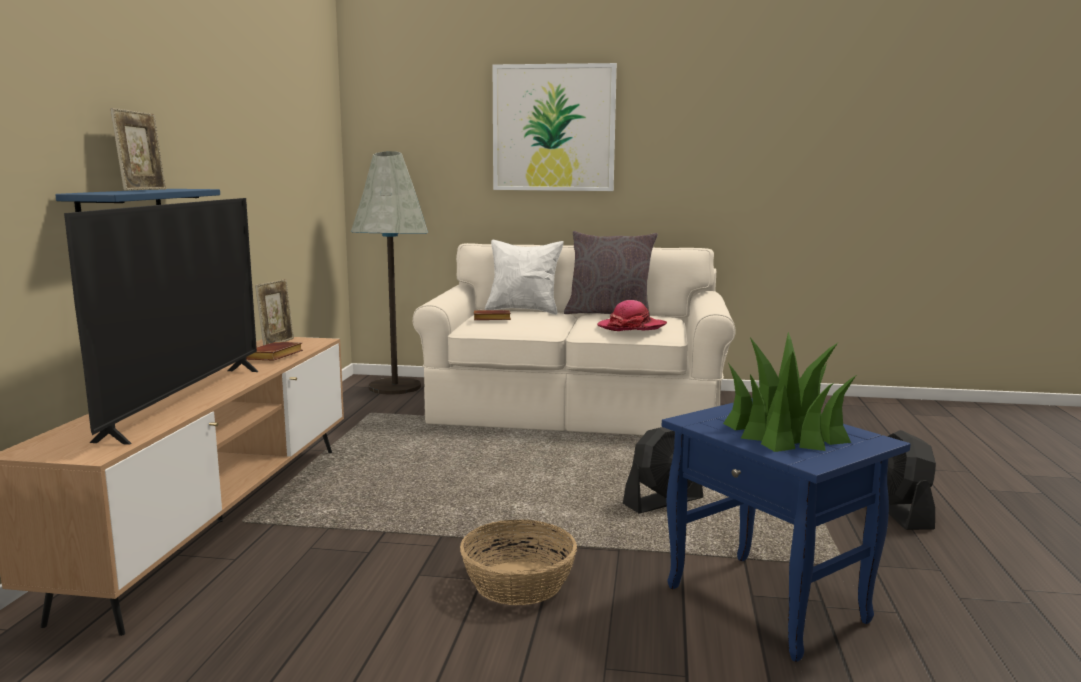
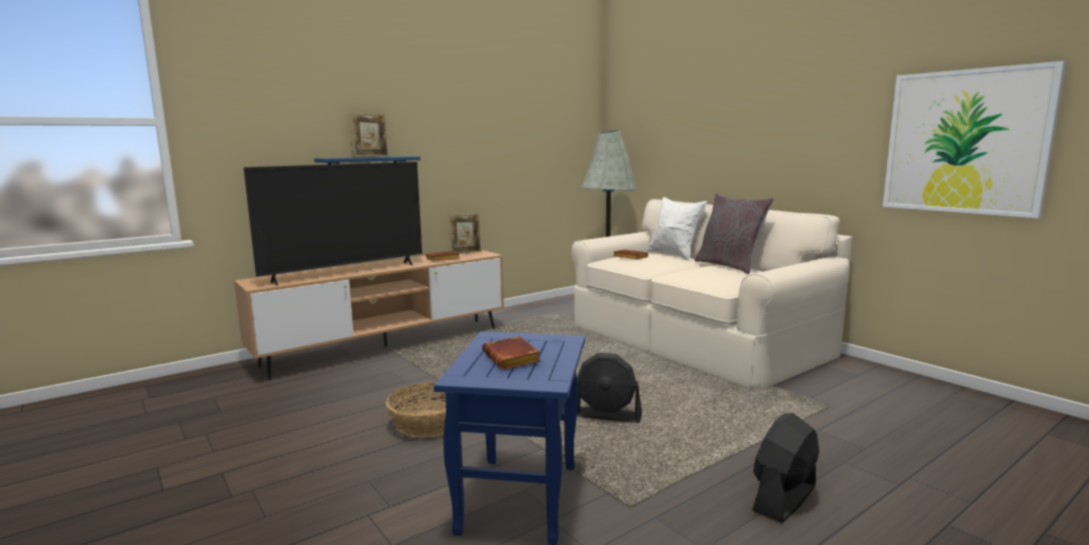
camera: 45 degrees right, 0 degrees up
picture [493,63,617,191] -> picture moved to [883,61,1066,218]
hat [597,300,667,331] -> none
potted plant [723,332,856,452] -> brown book [482,336,541,370]

